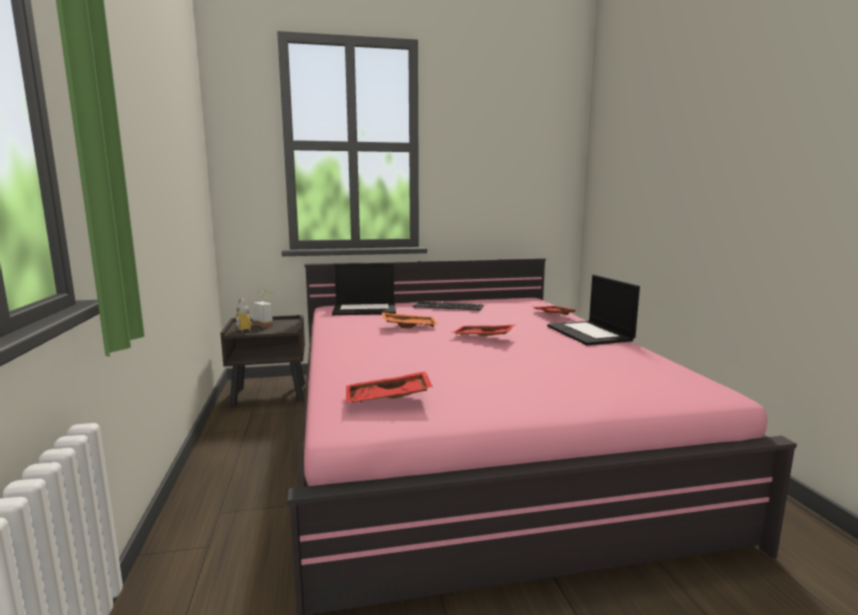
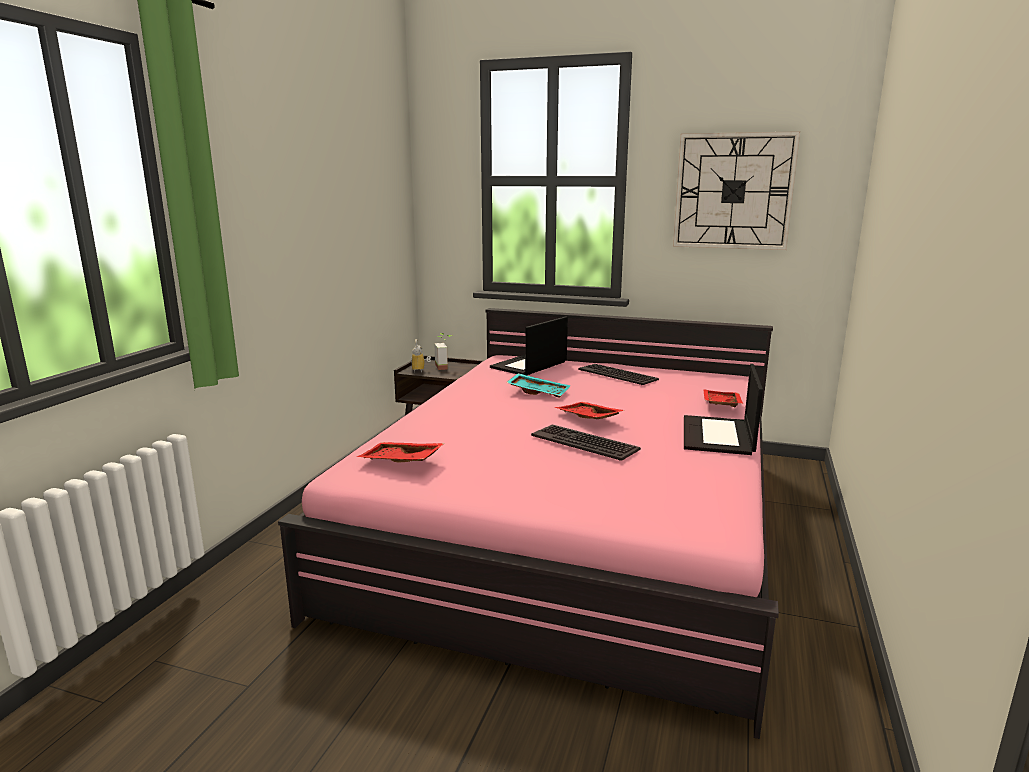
camera: 30 degrees right, 5 degrees up
laptop [332,263,396,315] -> laptop turned 105 degrees clockwise [490,316,568,375]
orange tray [382,312,438,328] -> turquoise tray [506,373,570,398]
none -> keyboard [531,424,641,461]
none -> wall clock [673,131,800,250]

